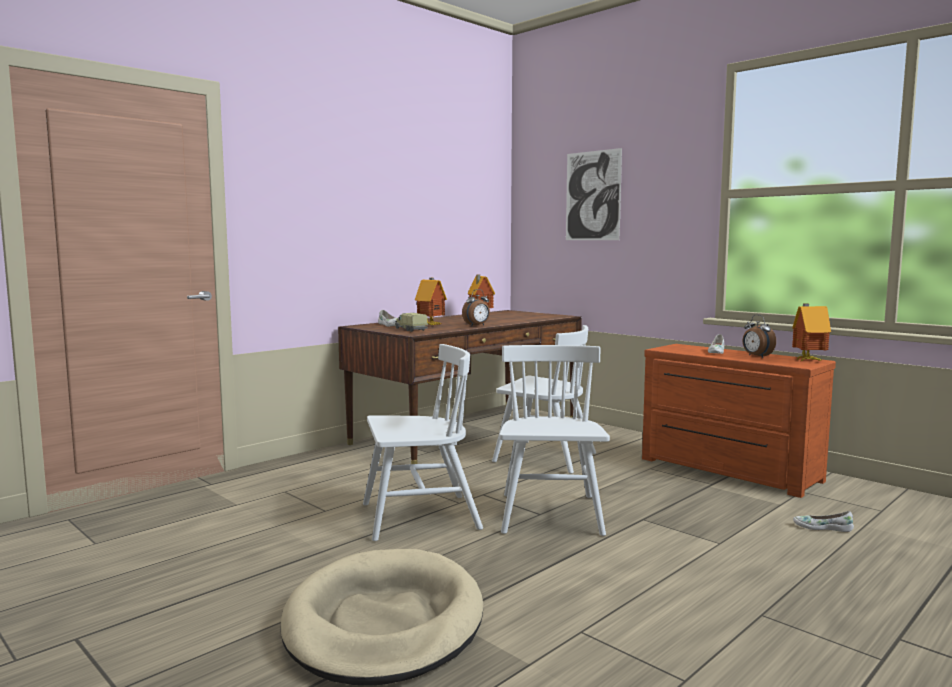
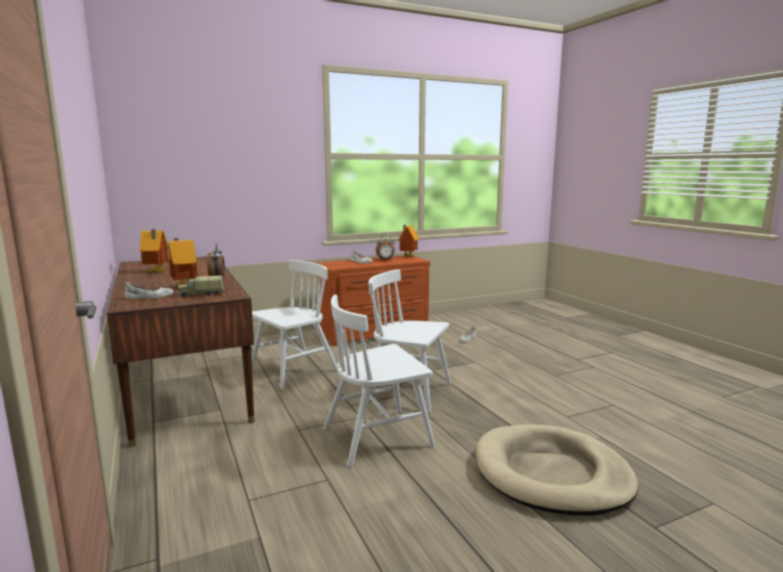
camera: 70 degrees left, 5 degrees up
white chair [363,344,483,541] -> white chair turned 120 degrees counterclockwise [323,295,435,467]
picture [566,148,622,240] -> none

